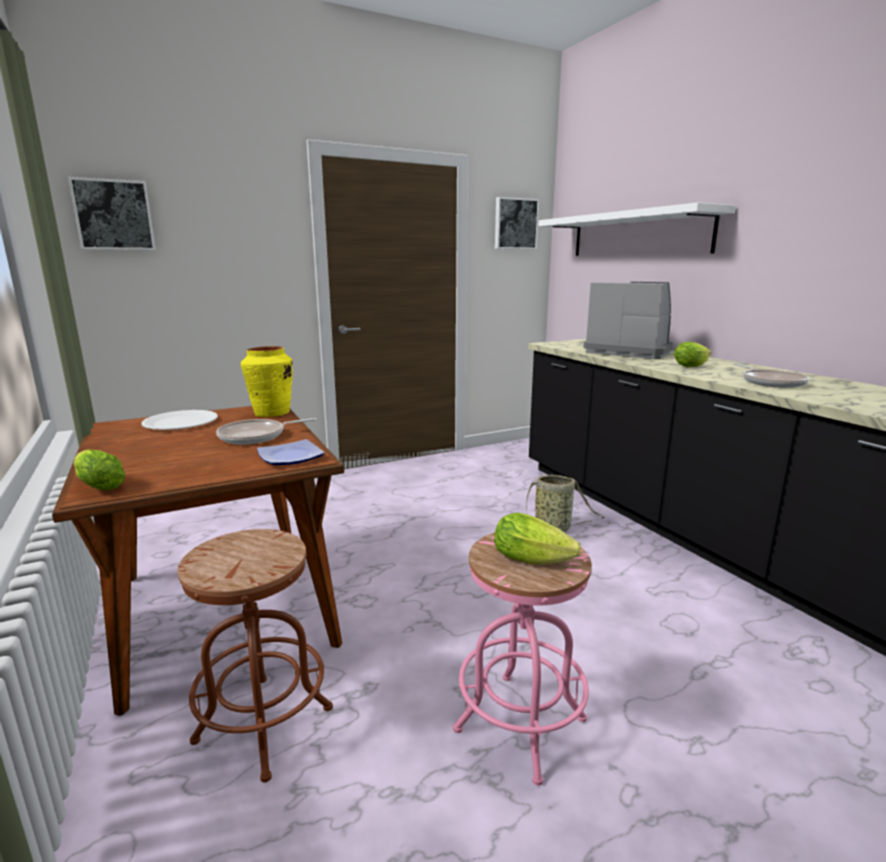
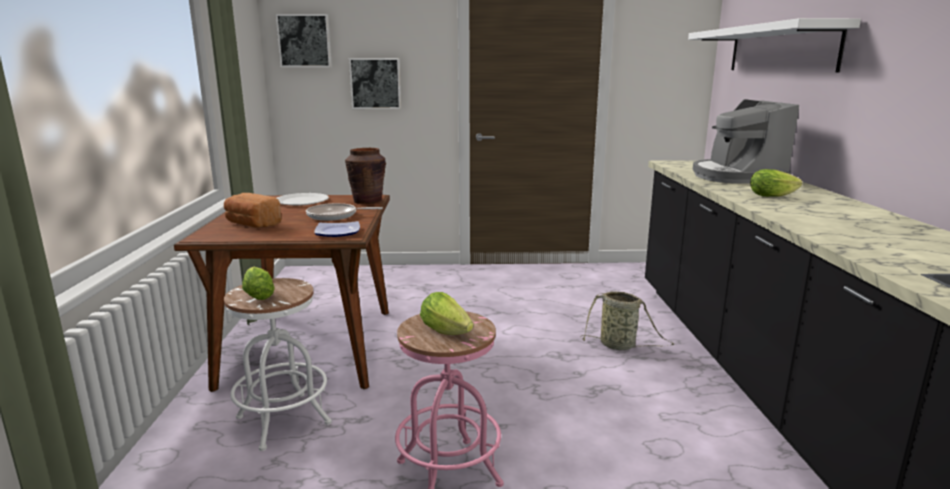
camera: 25 degrees right, 0 degrees up
lettuce [74,449,125,490] -> lettuce moved to [242,267,275,300]
brown stool [177,529,333,783] -> white stool [224,278,332,451]
yellow vase [241,346,293,417] -> brown vase [345,148,386,204]
picture [495,197,539,249] -> picture moved to [349,58,401,109]
coffee machine [584,282,674,359] -> coffee machine turned 150 degrees counterclockwise [693,99,799,184]
frying pan [733,363,809,388] -> none
none -> bread [224,193,282,228]

